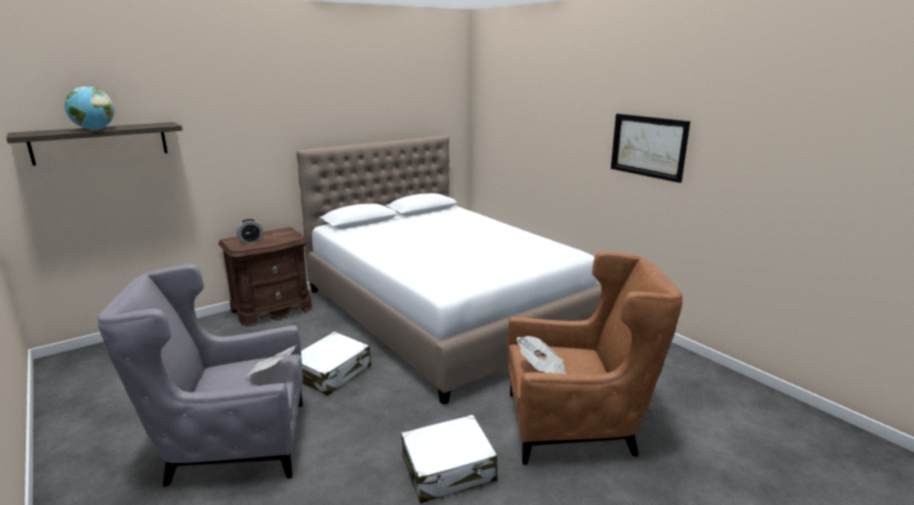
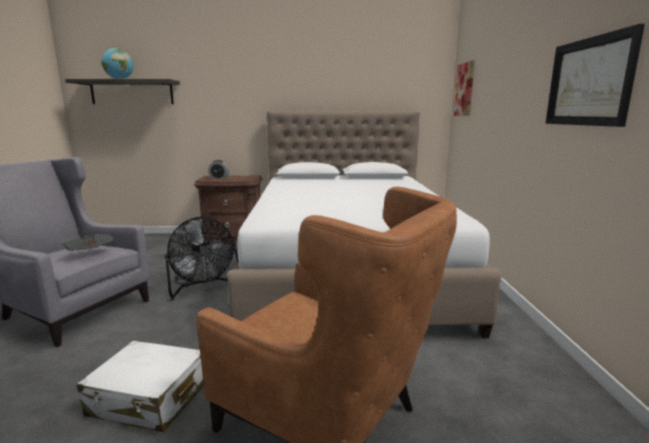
camera: 35 degrees right, 5 degrees down
white suitcase [301,332,371,396] -> black fan [165,217,239,300]
newspaper [517,336,566,374] -> none
none -> picture [453,61,475,116]

